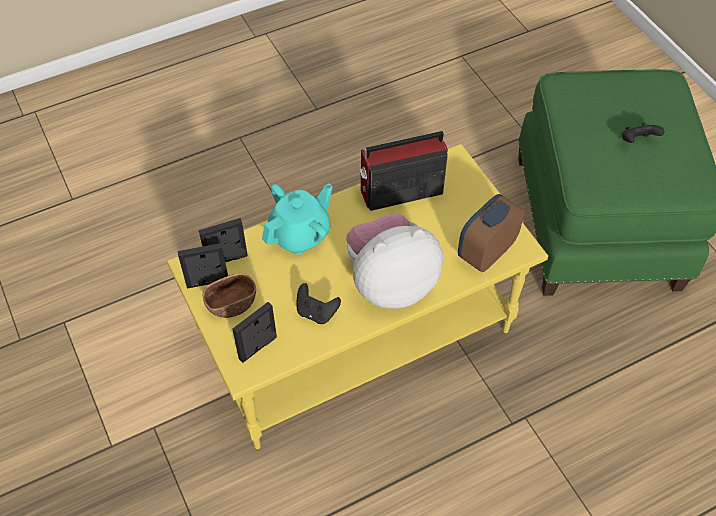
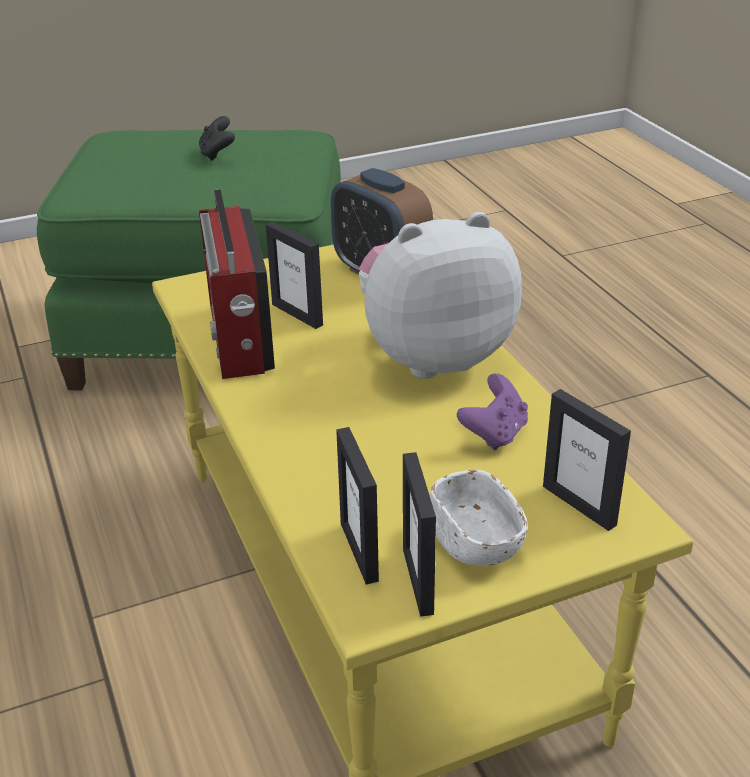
camera: 85 degrees left, 20 degrees down
brown bowl [203,273,256,318] -> white bowl [430,470,528,566]
turquoise teapot [262,184,333,255] -> none
black game controller [297,283,341,324] -> purple game controller [457,373,528,450]
plush toy [346,213,443,309] -> plush toy turned 90 degrees clockwise [359,212,522,379]
none -> picture frame [266,222,323,329]

